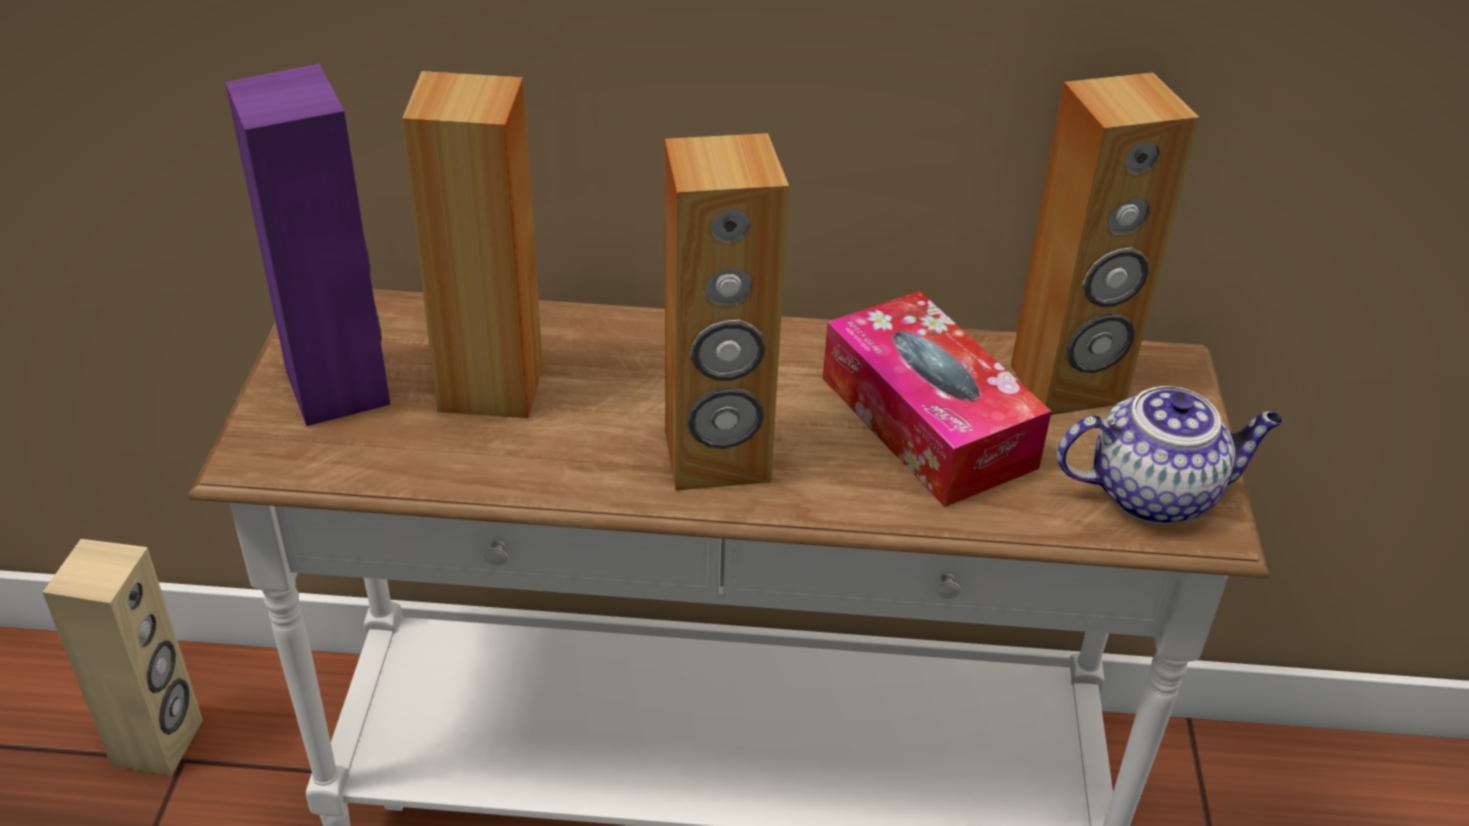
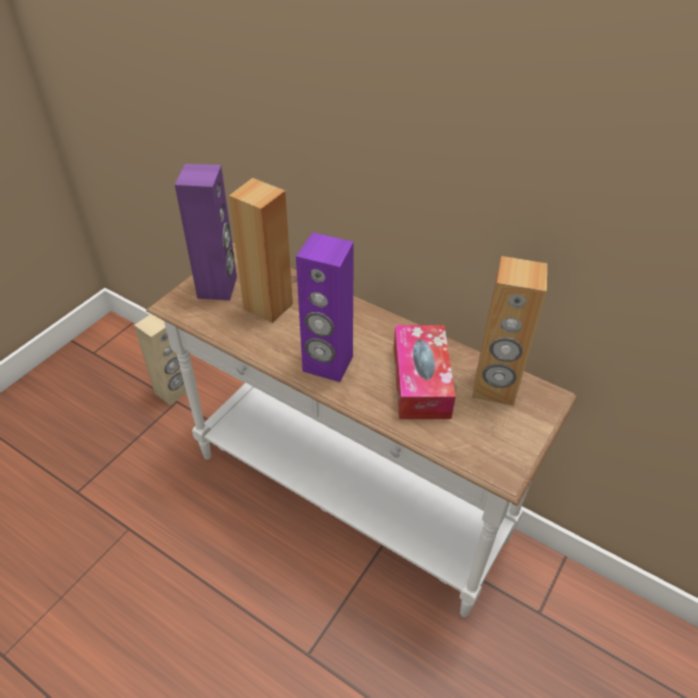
camera: 30 degrees right, 5 degrees up
brown speaker [665,133,789,491] -> purple speaker [296,232,354,382]
teapot [1057,386,1283,524] -> none

